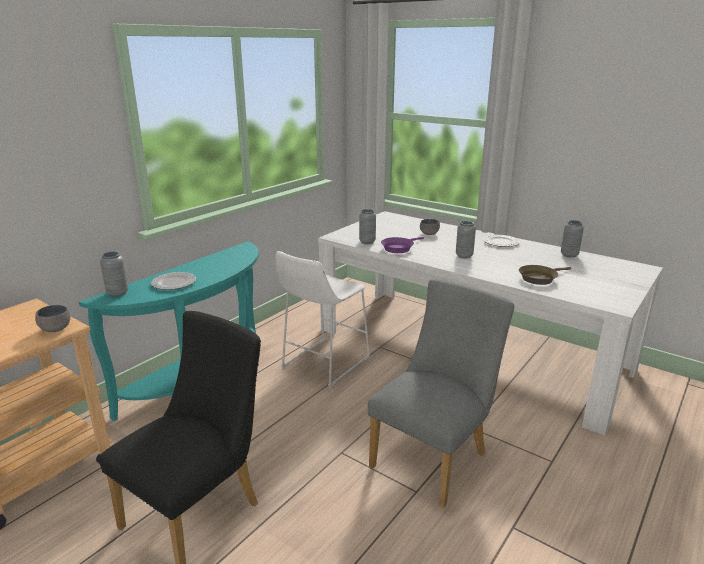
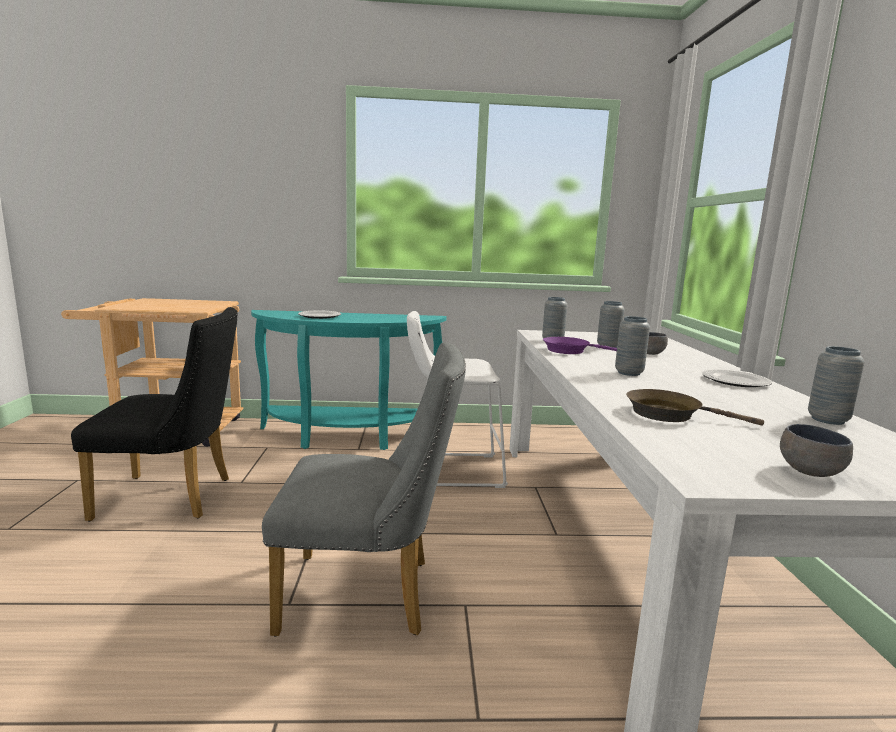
camera: 50 degrees right, 10 degrees down
grey bowl [35,305,70,332] -> grey bowl moved to [780,424,853,477]
grey vase [100,252,128,297] -> grey vase moved to [597,301,624,348]

